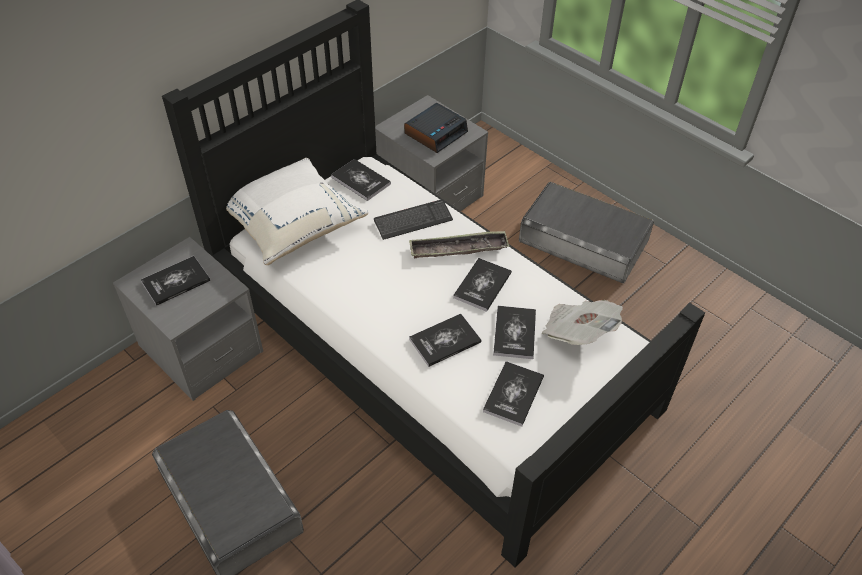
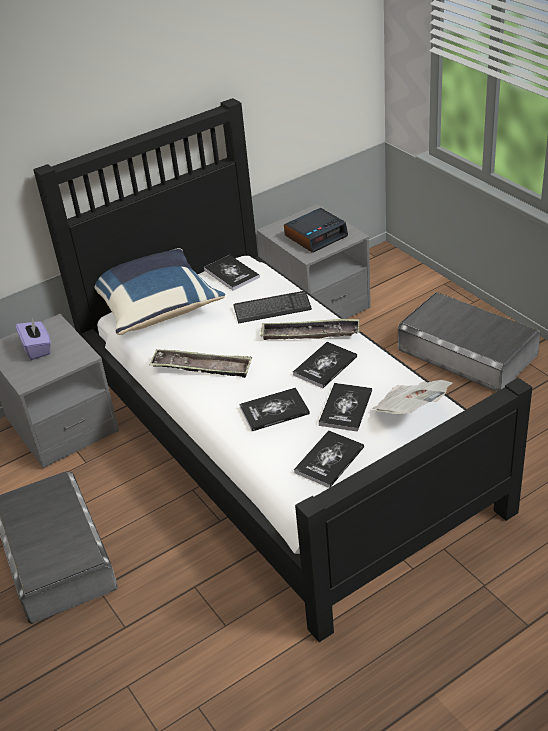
camera: 15 degrees right, 10 degrees down
book [141,256,210,306] -> purple tissue box [15,318,51,360]
white pillow [226,158,368,265] -> blue pillow [95,248,225,335]
none -> tray [150,349,252,378]

